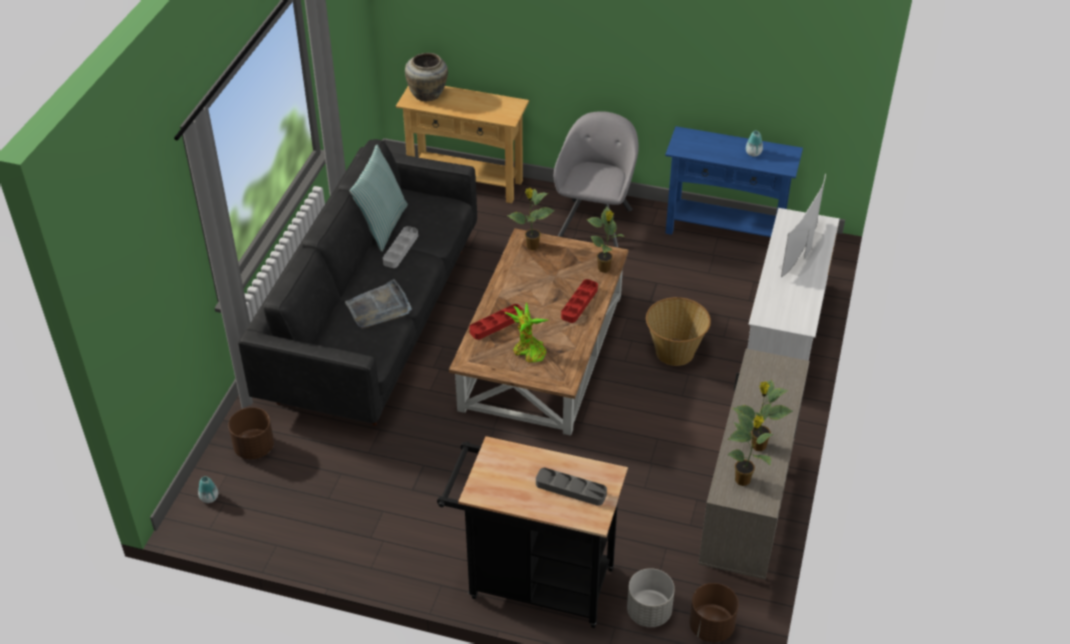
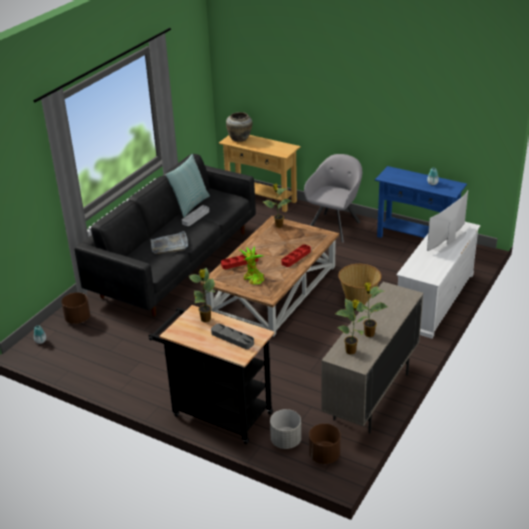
camera: 15 degrees right, 10 degrees down
potted plant [586,207,625,273] -> potted plant moved to [189,267,216,322]

